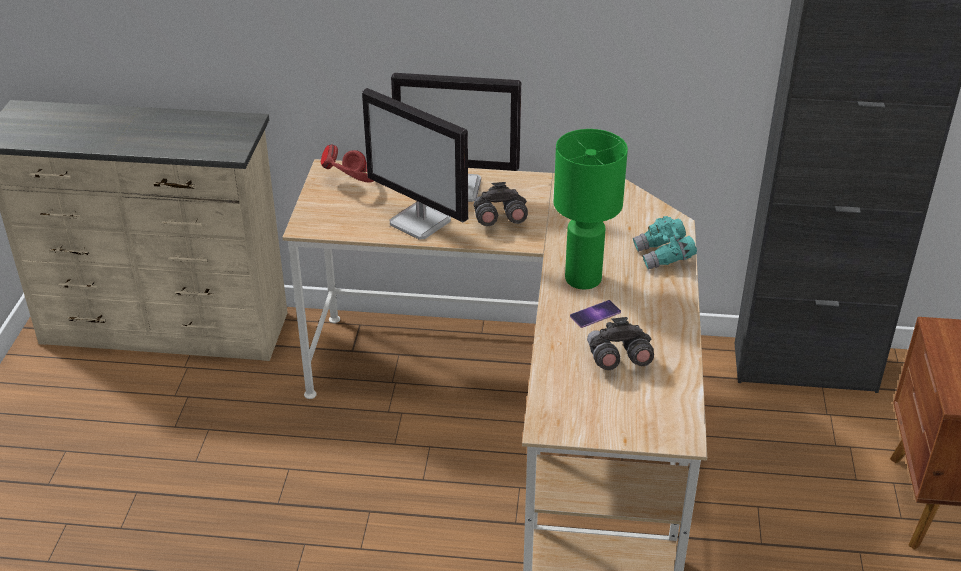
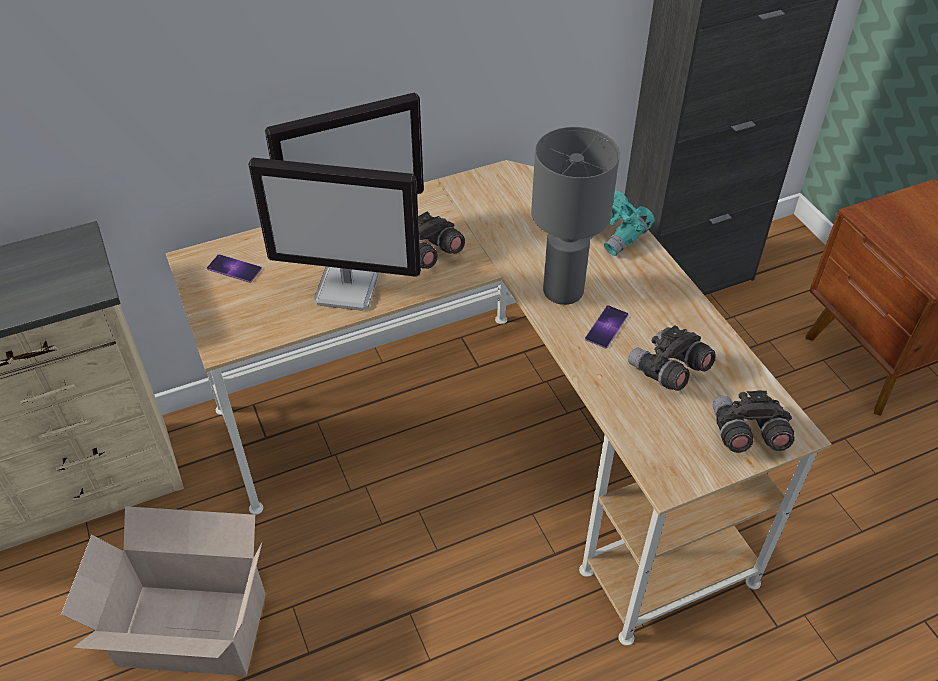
camera: 30 degrees left, 10 degrees up
red headphones [321,144,374,183] -> phone [207,254,262,283]
green table lamp [554,129,628,289] -> grey table lamp [531,127,620,305]
none -> cardboard box [61,506,266,676]
none -> grey binoculars [713,390,795,453]

